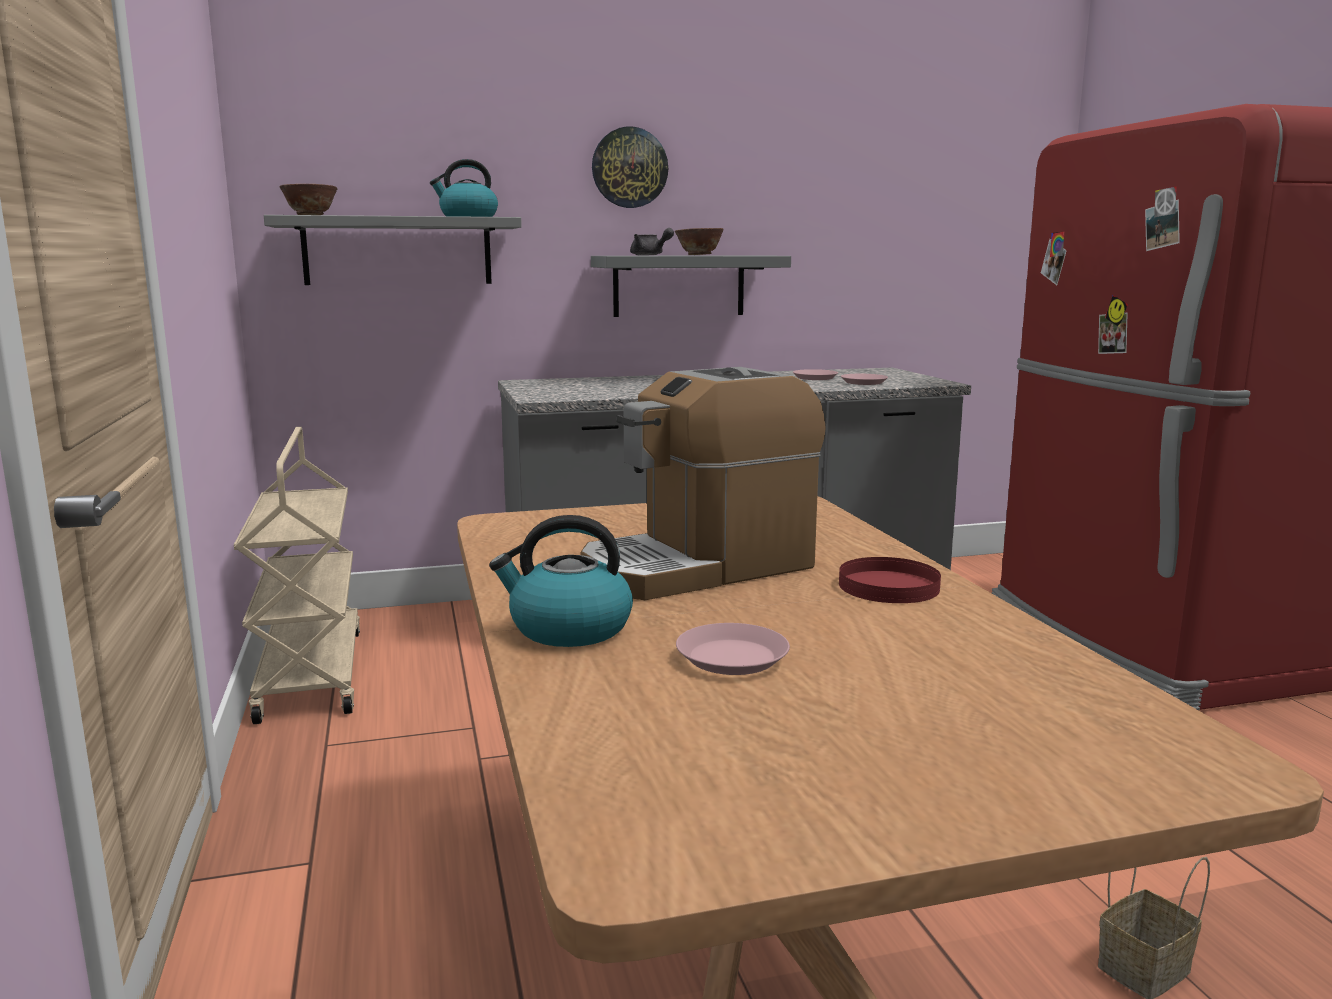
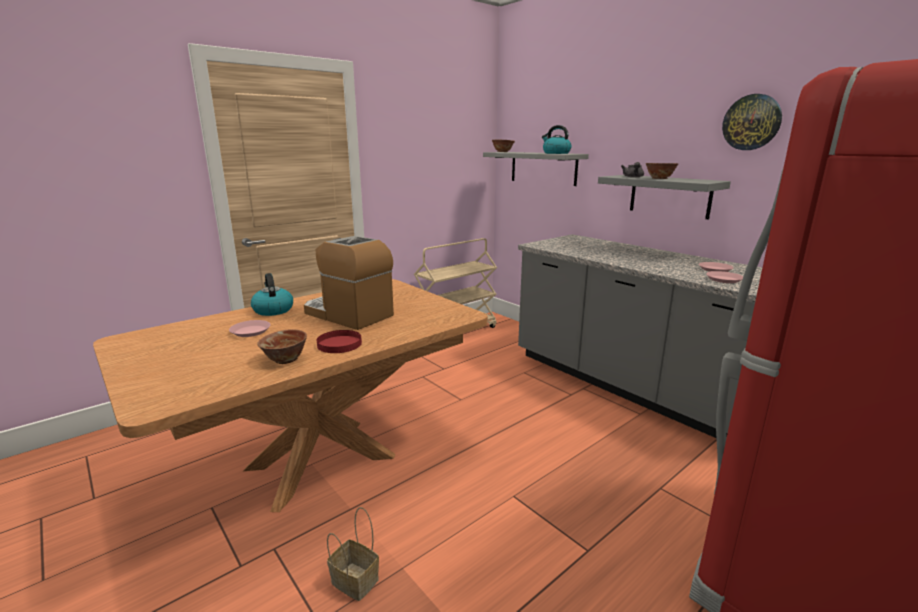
camera: 65 degrees right, 5 degrees up
wall clock [592,126,668,208] -> wall clock moved to [722,94,782,150]
none -> bowl [257,329,307,364]

